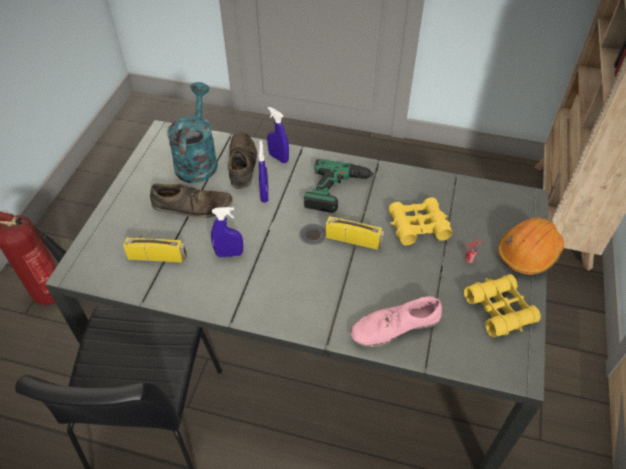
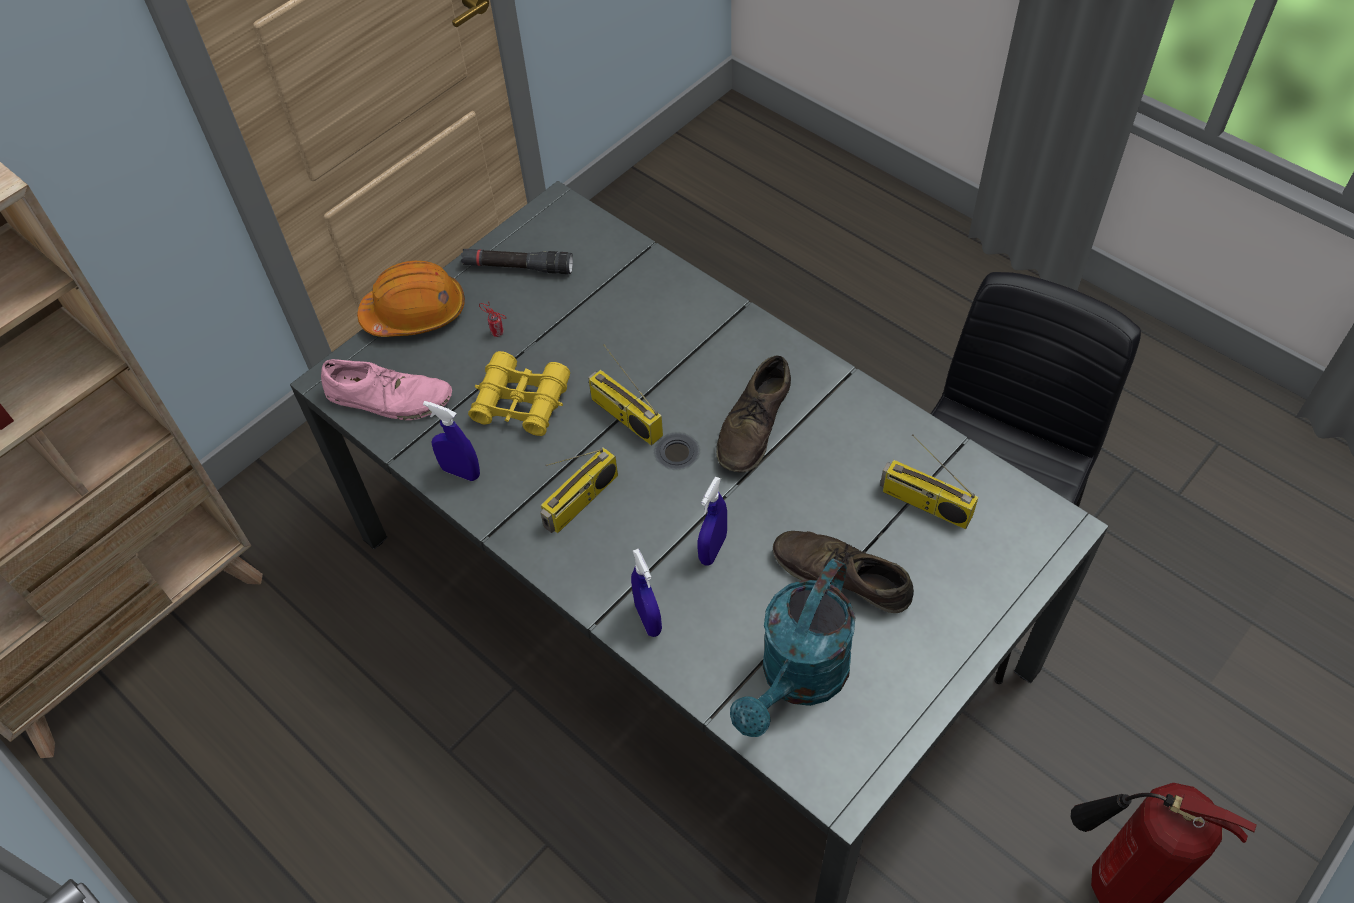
camera: 150 degrees left, 5 degrees up
blue spray bottle [211,207,243,257] -> blue spray bottle moved to [423,401,480,481]
brown shoe [228,132,258,189] -> brown shoe moved to [716,356,791,473]
power drill [304,159,386,213] -> radio [540,447,618,533]
pink shoe [350,296,442,347] -> pink shoe moved to [321,359,452,420]
yellow binoculars [464,274,541,337] -> black flashlight [461,249,573,274]

